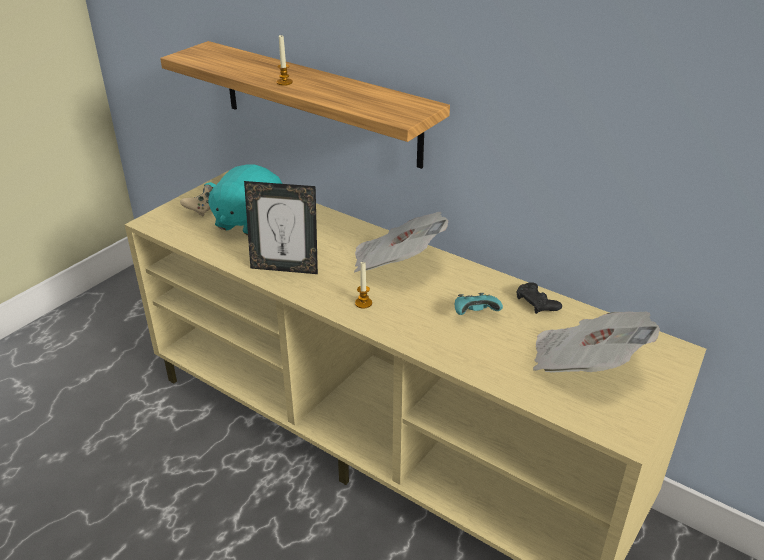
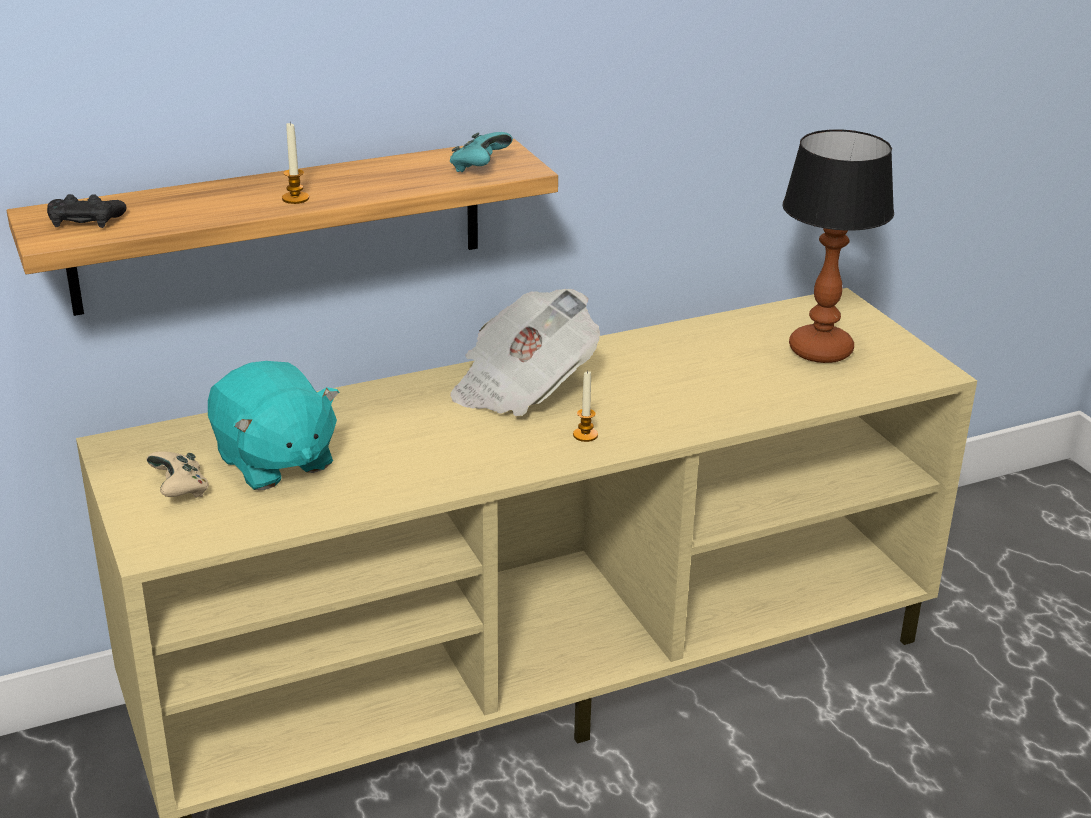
camera: 60 degrees left, 5 degrees down
picture frame [244,181,318,274] -> none
turquoise game controller [455,293,503,315] -> turquoise game controller moved to [450,132,513,172]
black game controller [517,282,562,314] -> black game controller moved to [47,194,127,228]
newspaper [533,311,660,373] -> table lamp [783,129,894,363]

